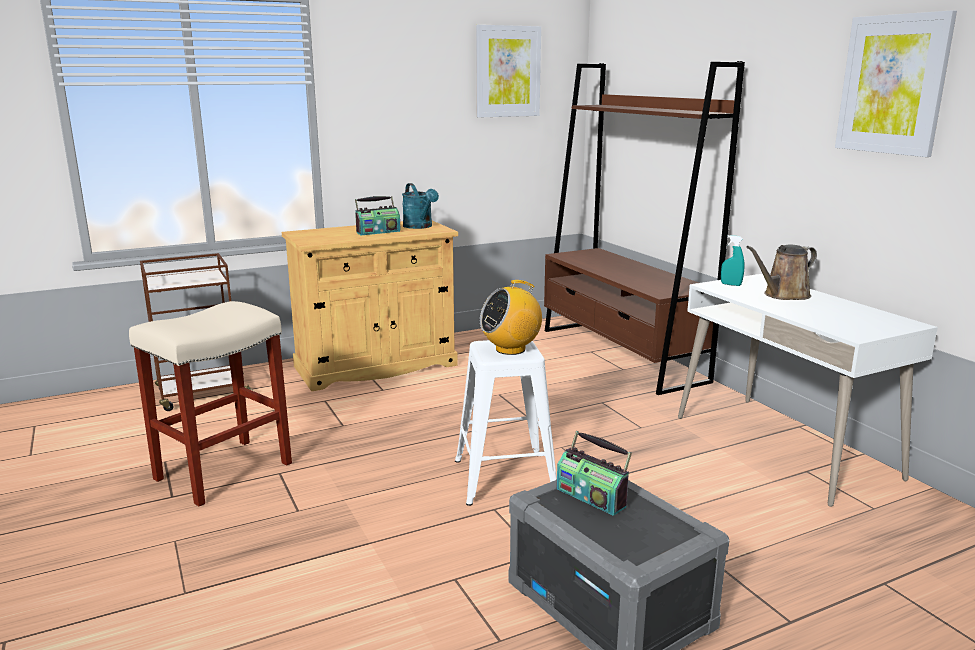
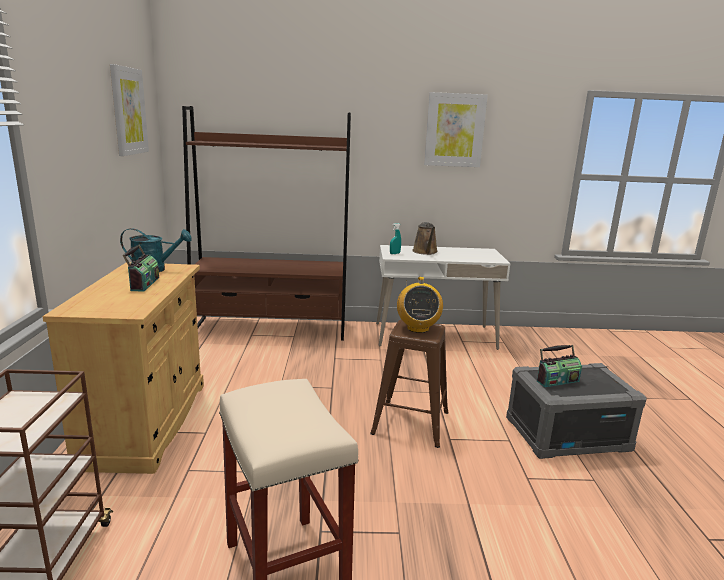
camera: 65 degrees left, 0 degrees up
white stool [455,340,557,506] -> brown stool [370,319,449,448]

